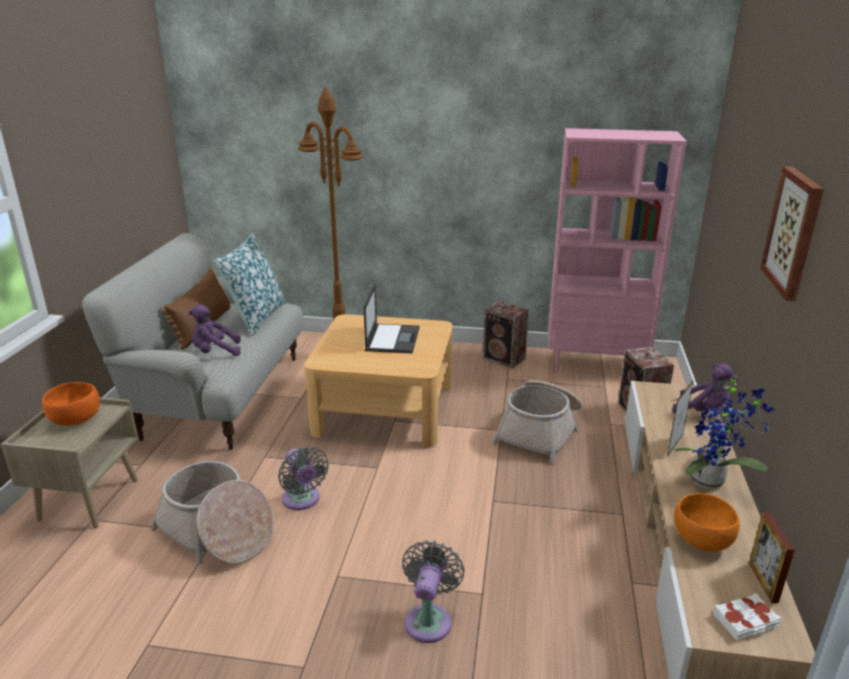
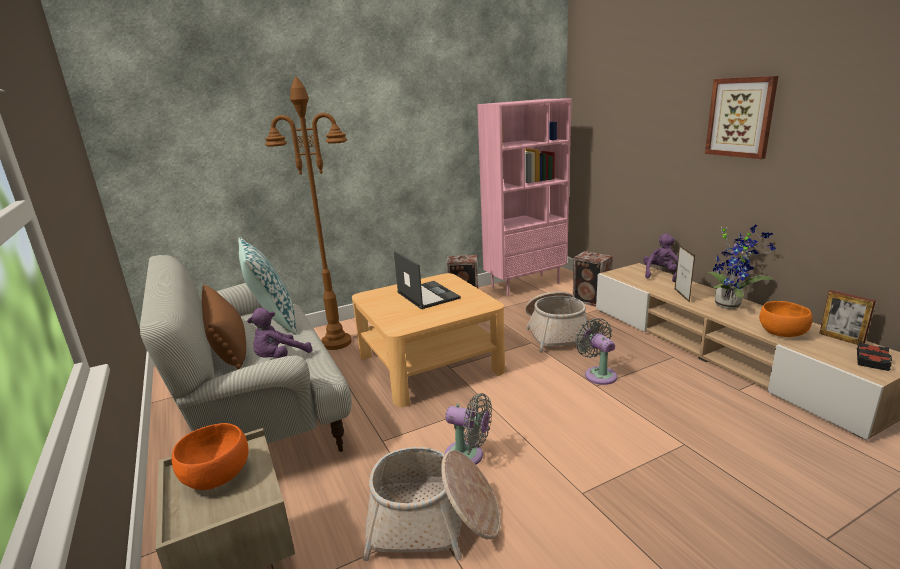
camera: 35 degrees left, 5 degrees down
grey fan [402,540,465,643] -> grey fan moved to [575,318,617,385]
purple plush toy [673,364,735,413] -> purple plush toy turned 60 degrees counterclockwise [643,233,678,282]
white book [713,593,781,641] -> black book [857,342,892,371]

